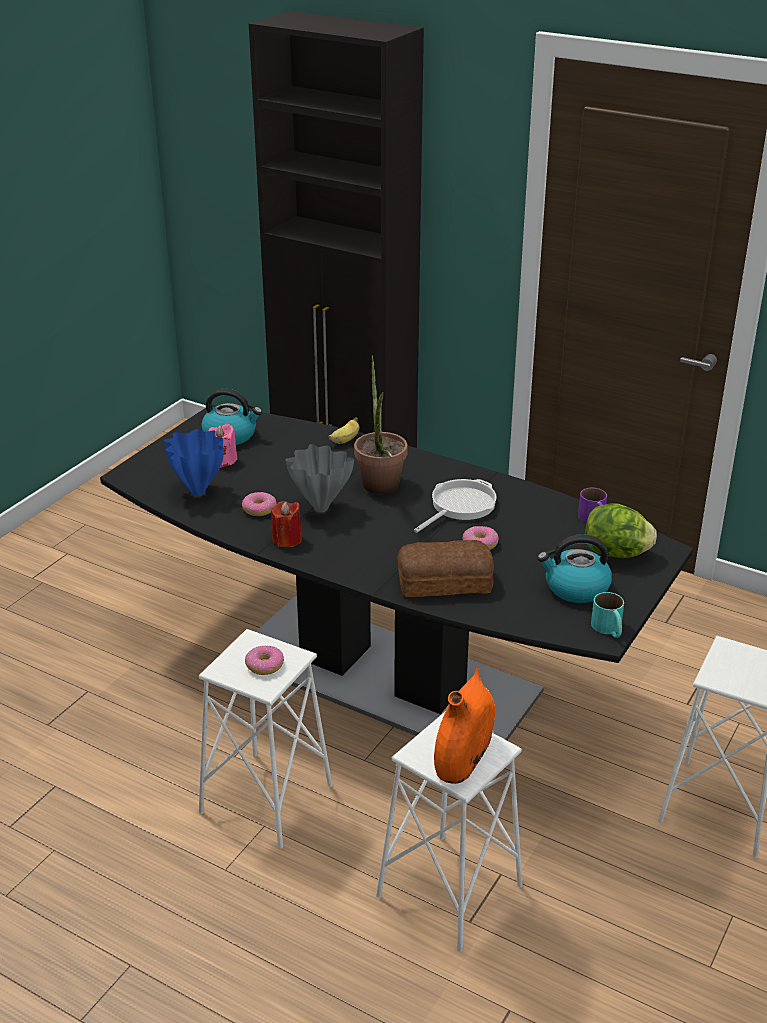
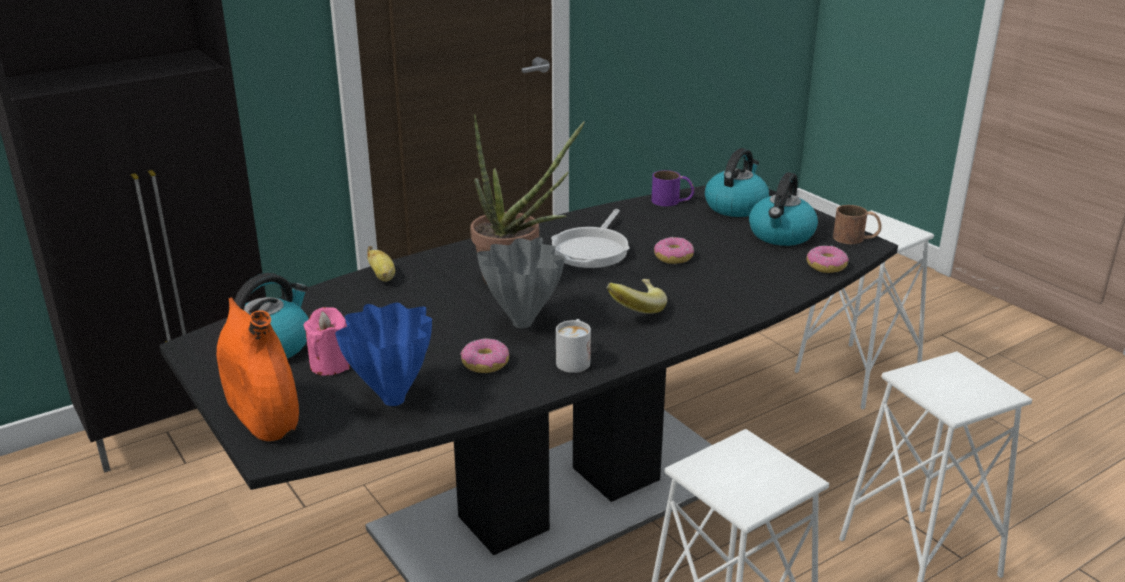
camera: 65 degrees left, 5 degrees down
donut [245,646,284,675] -> donut moved to [807,246,849,273]
red candle [271,501,302,547] -> white mug [556,319,591,373]
bread [397,540,494,597] -> none
frying pan [414,479,497,533] -> frying pan turned 135 degrees counterclockwise [551,209,630,268]
orange vase [434,668,495,784] -> orange vase moved to [216,297,299,441]
lettuce [585,503,657,558] -> kettle [705,148,769,217]
turquoise mug [591,592,624,638] -> brown mug [833,205,882,244]
none -> banana [606,279,667,314]

